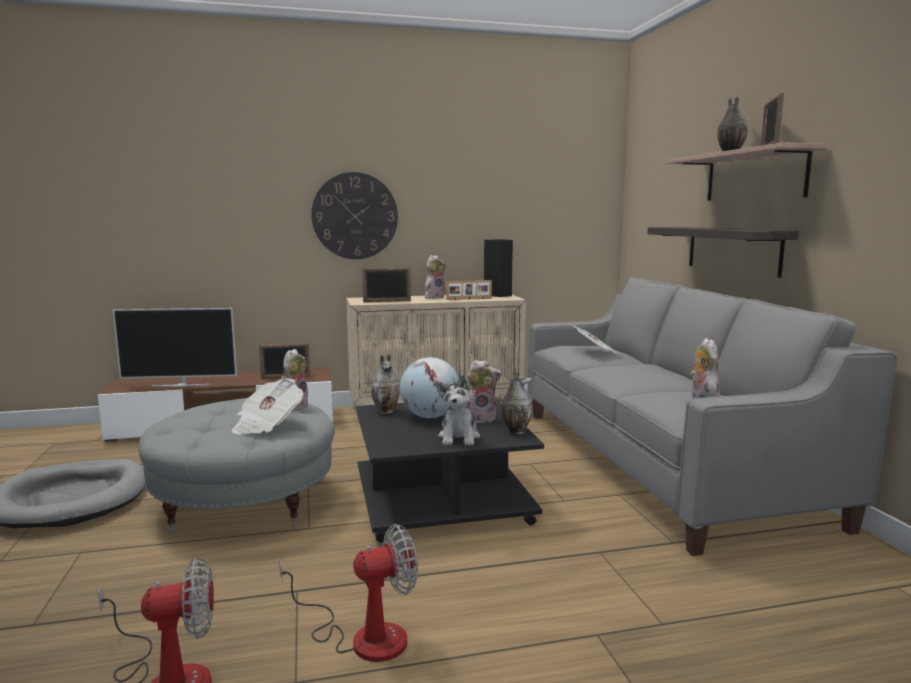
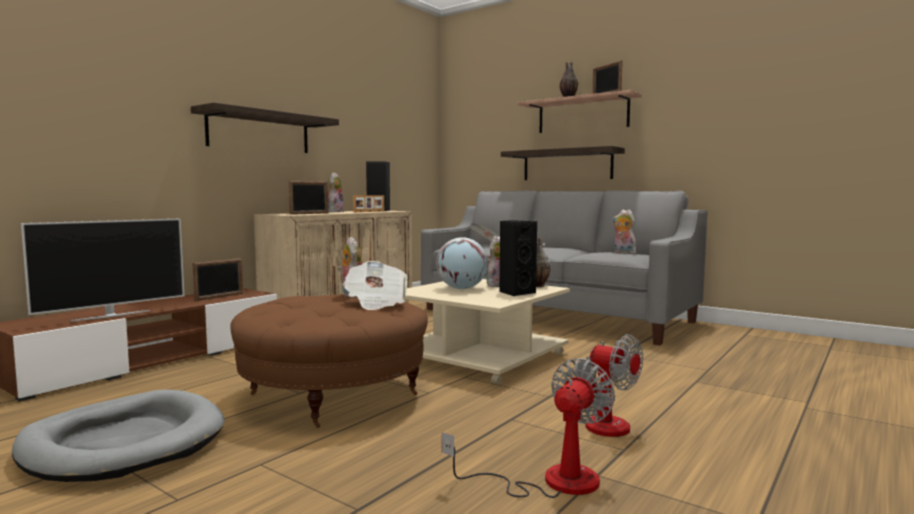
camera: 40 degrees left, 5 degrees down
grey ottoman [138,398,335,533] -> brown ottoman [230,295,428,428]
fan [279,524,418,662] -> fan turned 105 degrees clockwise [583,334,643,437]
wall clock [311,172,398,259] -> shelf [191,103,339,153]
black coffee table [356,398,544,543] -> beige coffee table [403,279,570,384]
vase [371,354,400,414] -> none
plush toy [437,375,480,445] -> black speaker [499,220,537,296]

